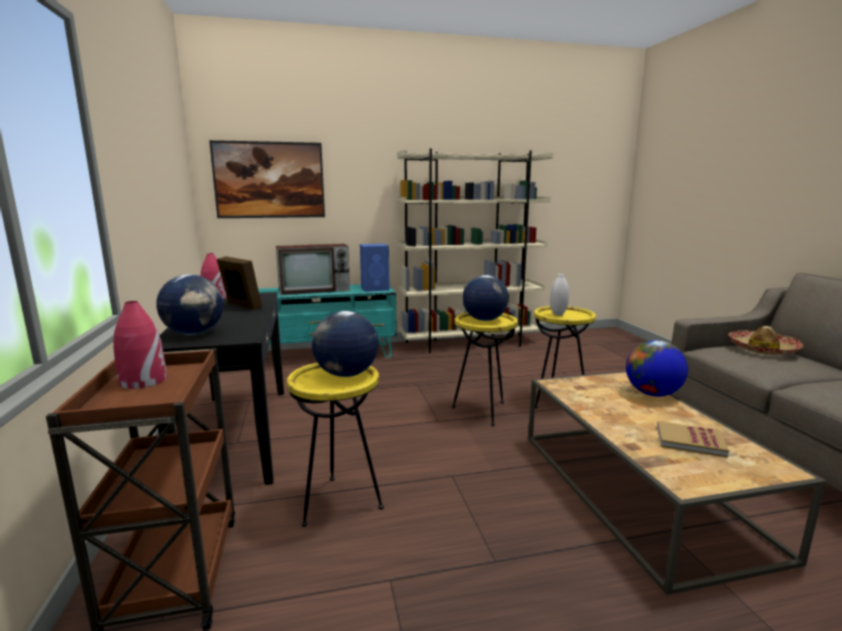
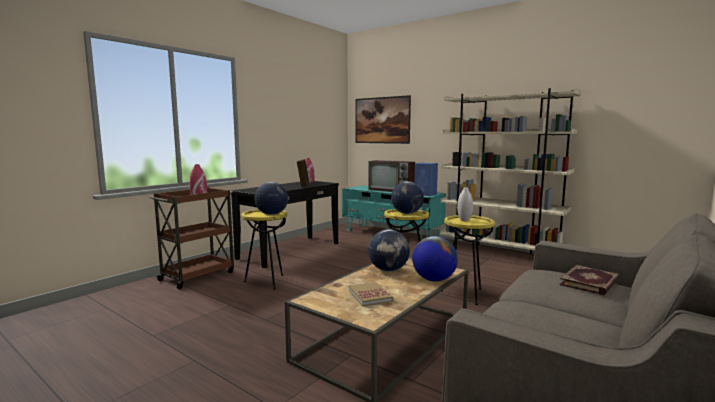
camera: 50 degrees right, 5 degrees down
globe [156,274,223,335] -> globe moved to [368,229,410,271]
hat [728,326,803,355] -> book [559,265,619,295]

